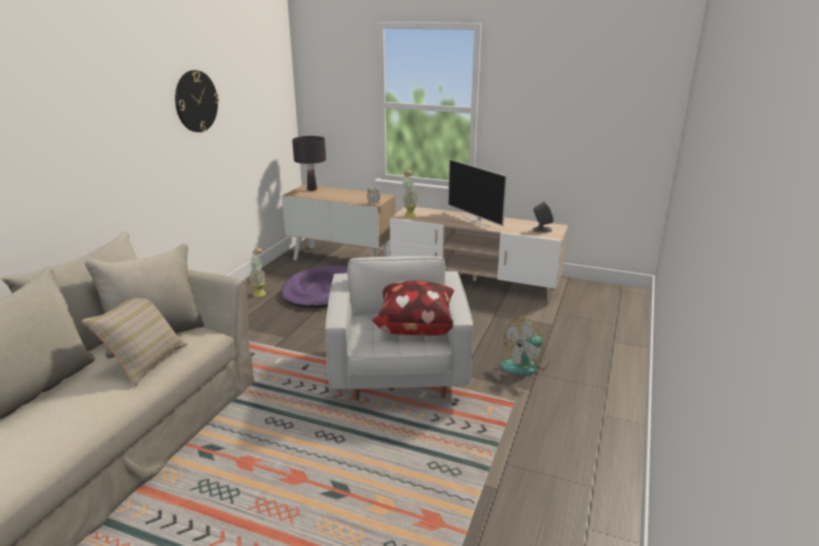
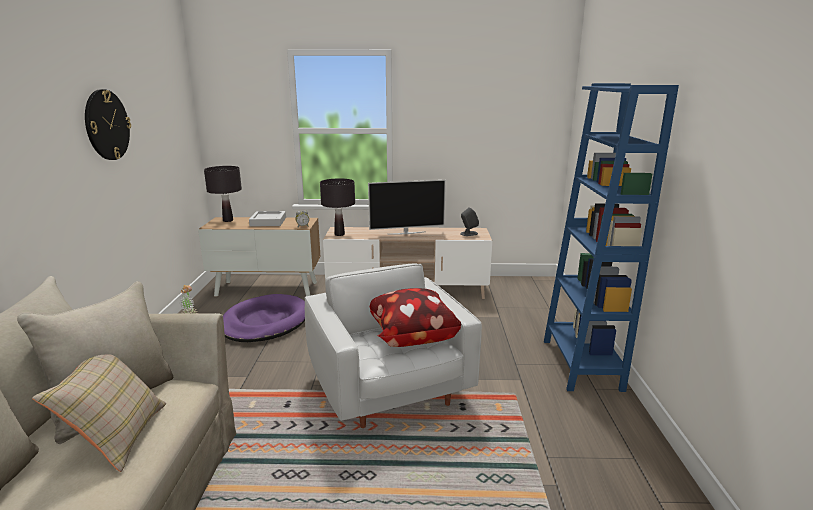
camera: 20 degrees left, 5 degrees down
potted plant [402,170,418,218] -> black table lamp [320,178,355,236]
television [448,159,507,227] -> television turned 45 degrees counterclockwise [368,180,446,235]
fan [501,317,549,375] -> none
none -> grey tray [249,211,286,227]
none -> blue bookcase [544,83,679,392]

